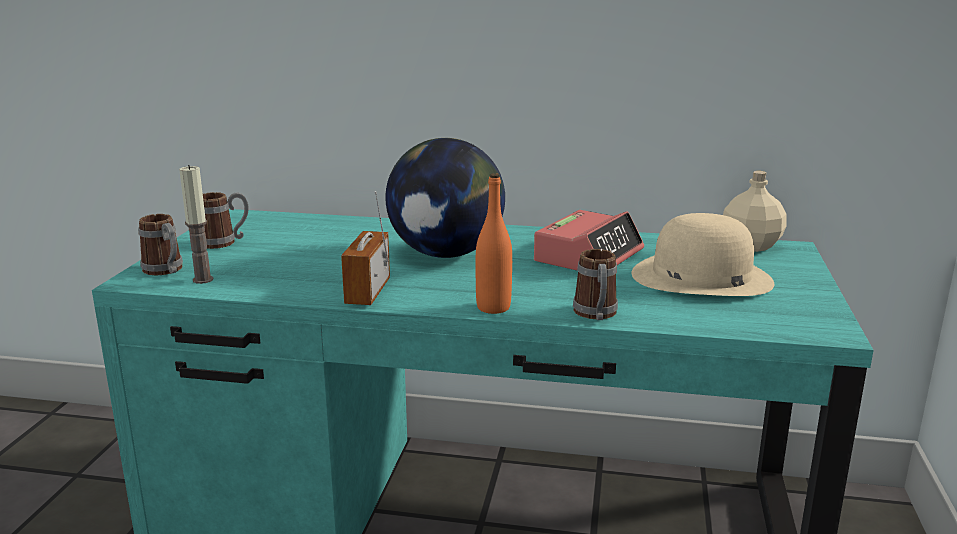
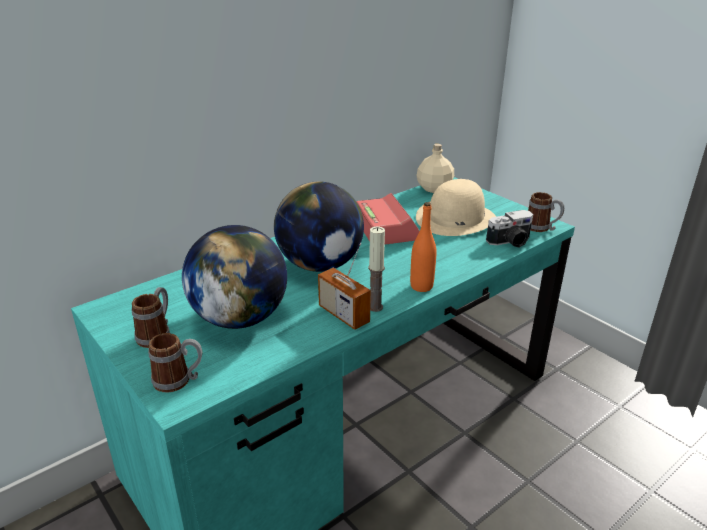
camera: 50 degrees left, 10 degrees up
candle [179,165,213,284] -> candle moved to [368,227,385,312]
mug [573,249,618,320] -> mug moved to [528,192,564,232]
none -> globe [182,225,287,329]
none -> camera [486,210,533,248]

